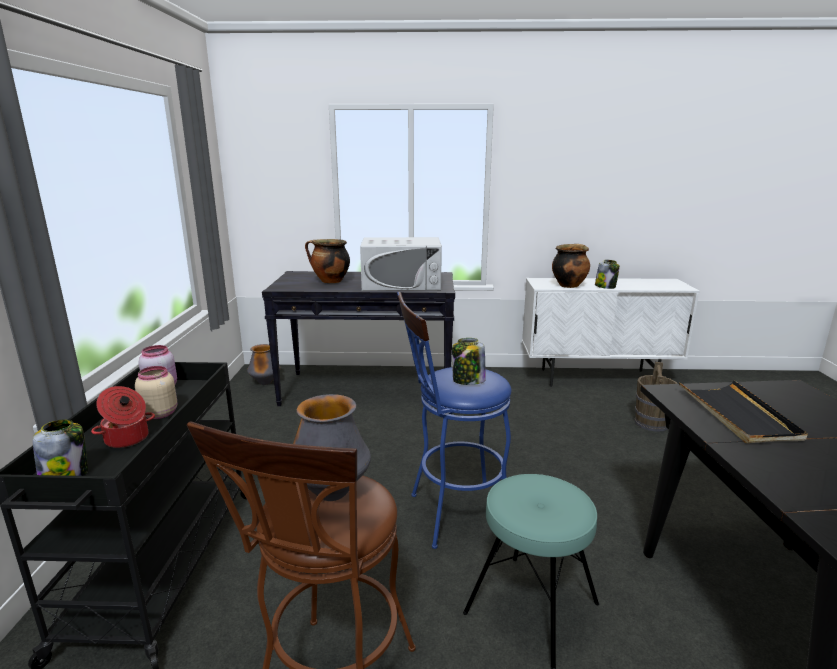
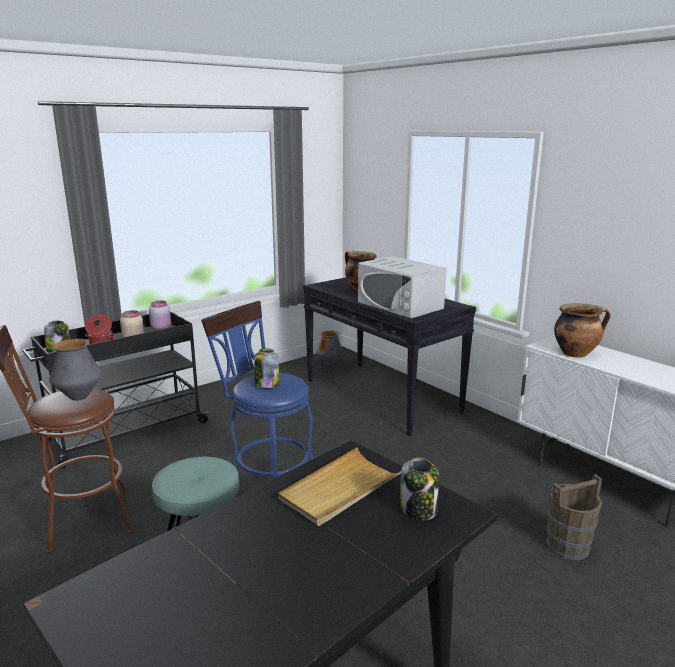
camera: 50 degrees right, 0 degrees up
jar [595,260,620,289] -> jar moved to [400,458,439,521]
black tray [679,380,808,443] -> beige tray [278,447,401,526]

